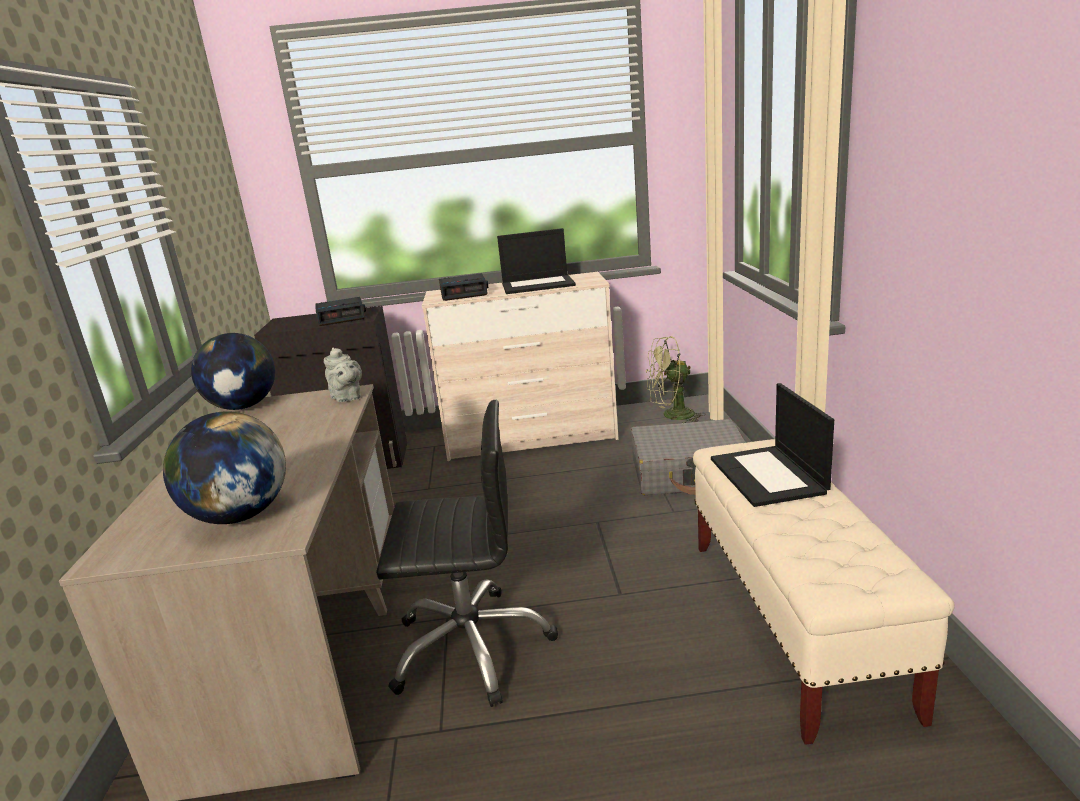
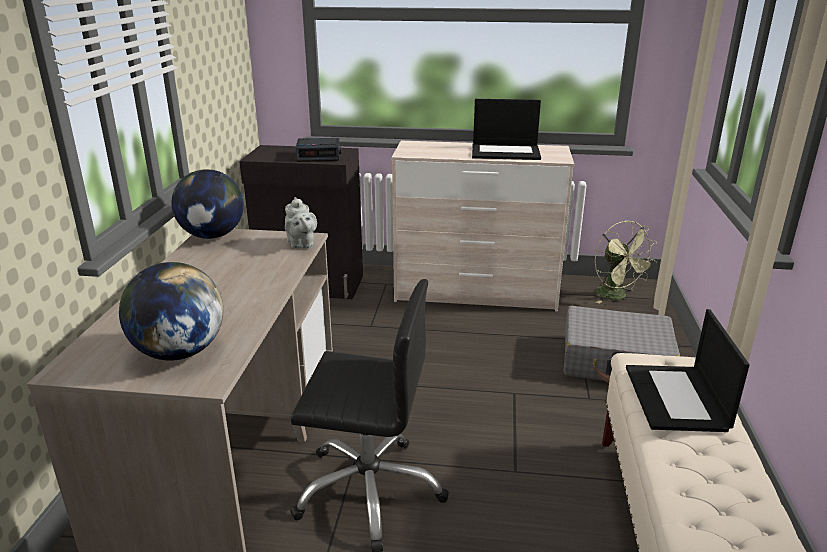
camera: 10 degrees right, 5 degrees up
alarm clock [439,273,488,301] -> none
green fan [646,336,705,423] -> green fan turned 120 degrees counterclockwise [595,221,658,303]

